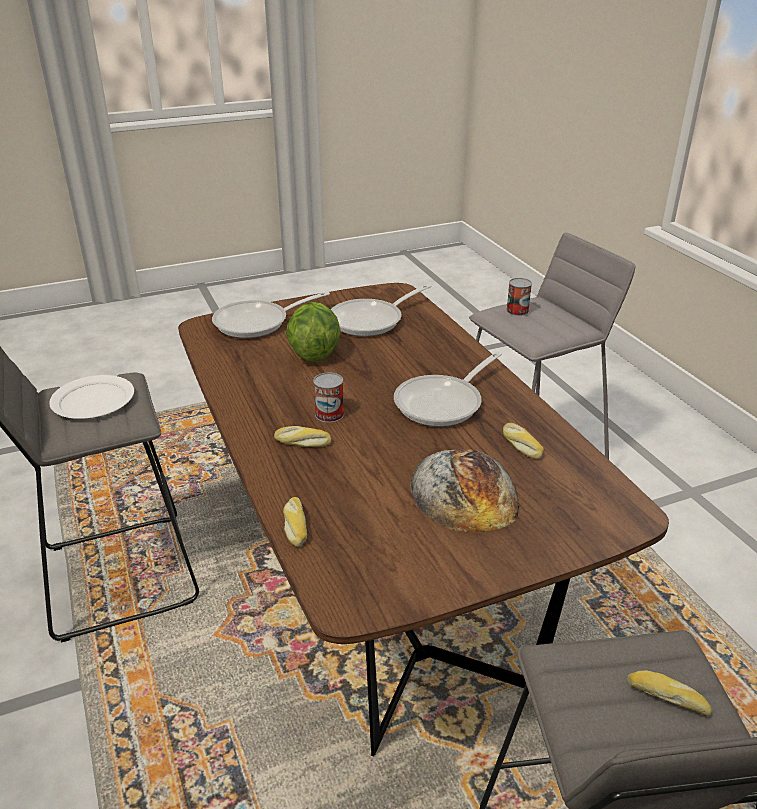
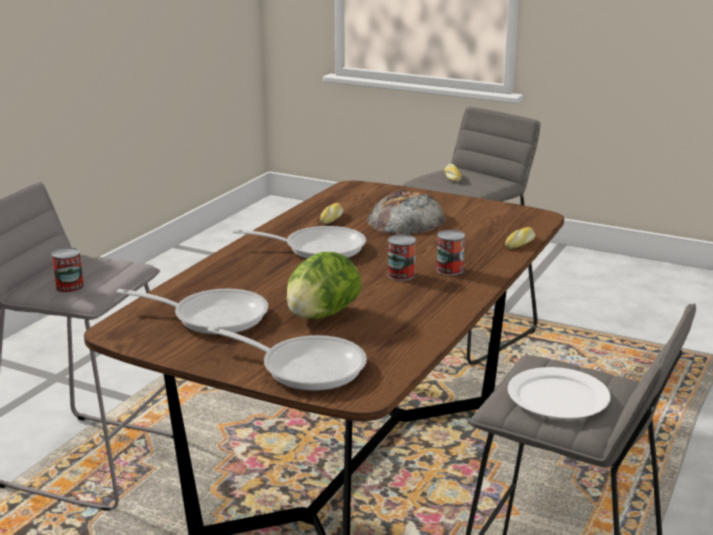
camera: 130 degrees left, 10 degrees down
bread [274,426,331,447] -> can [436,230,465,275]

